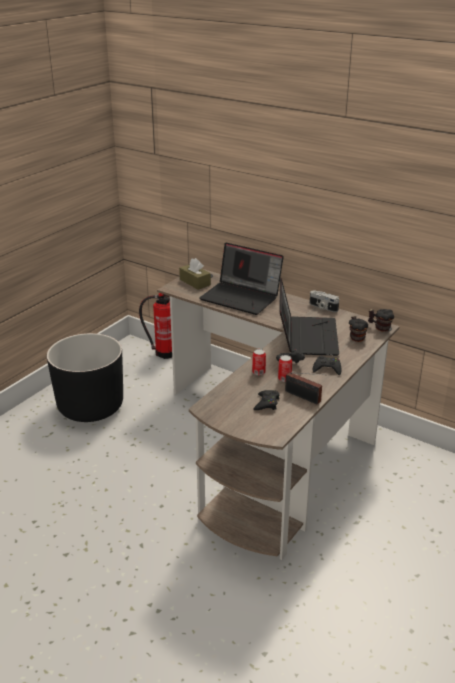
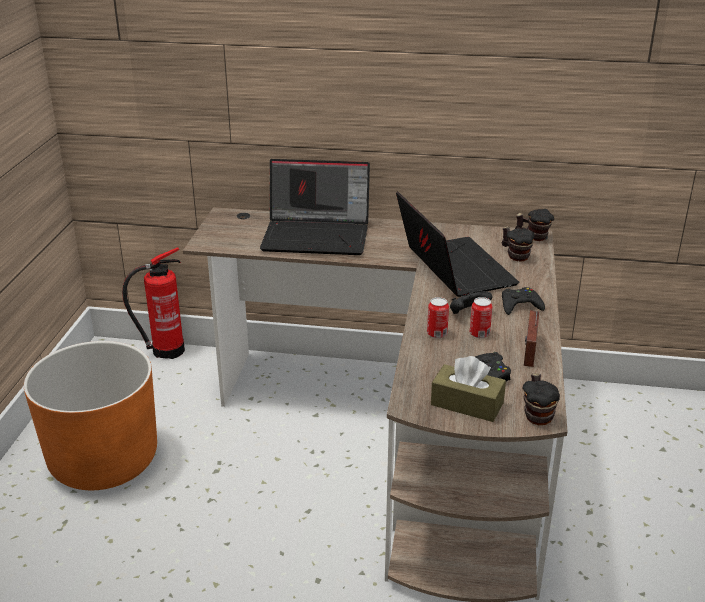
camera: 25 degrees left, 0 degrees up
black planter [47,333,123,422] -> orange planter [24,341,157,490]
brown tissue box [179,258,211,290] -> brown tissue box moved to [431,356,506,422]
radio [285,372,322,404] -> radio turned 90 degrees clockwise [524,310,539,367]
camera [310,290,339,312] -> none
none -> mug [522,373,560,425]

